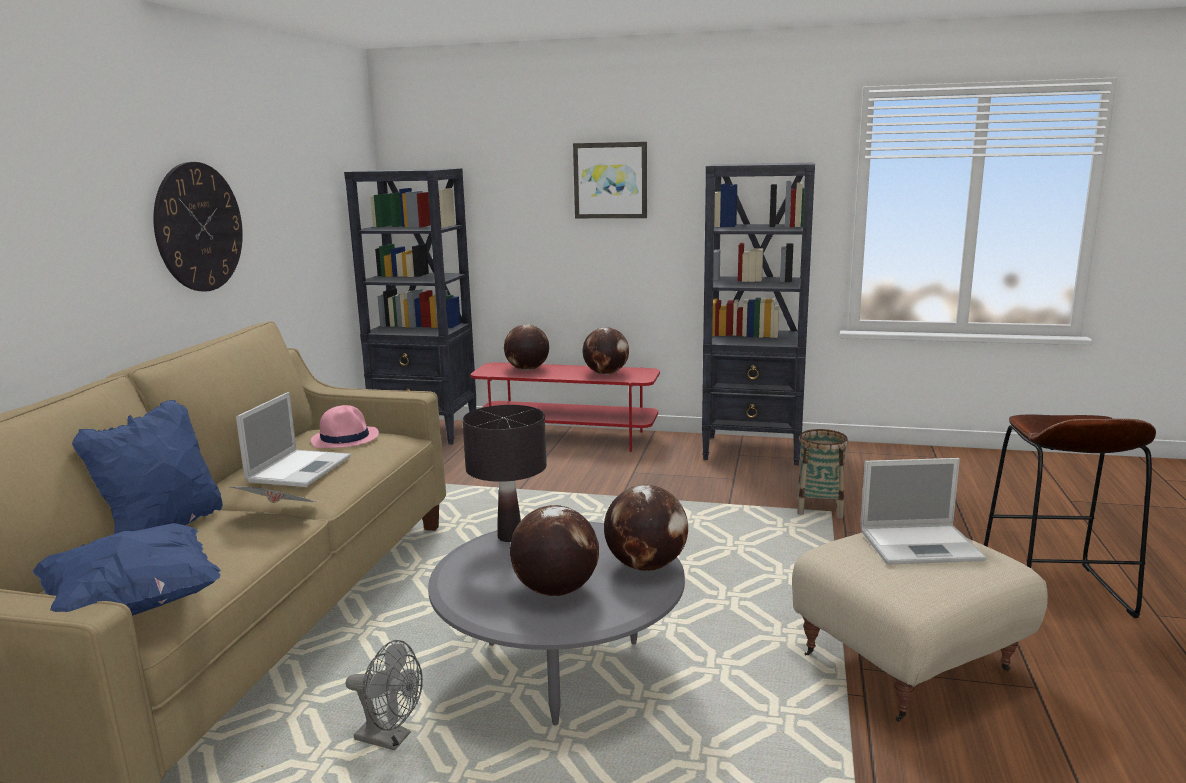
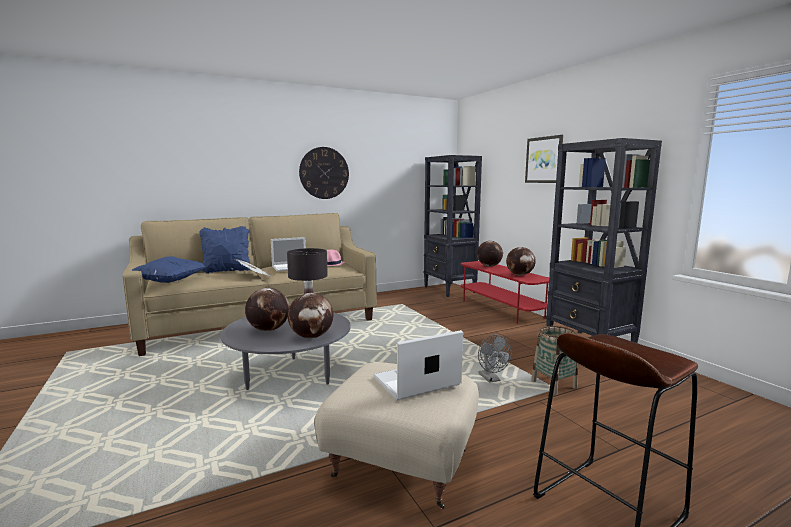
camera: 50 degrees right, 5 degrees down
grey fan [346,640,423,750] -> grey fan moved to [478,335,512,383]
laptop [860,458,987,565] -> laptop turned 105 degrees clockwise [374,330,463,401]

